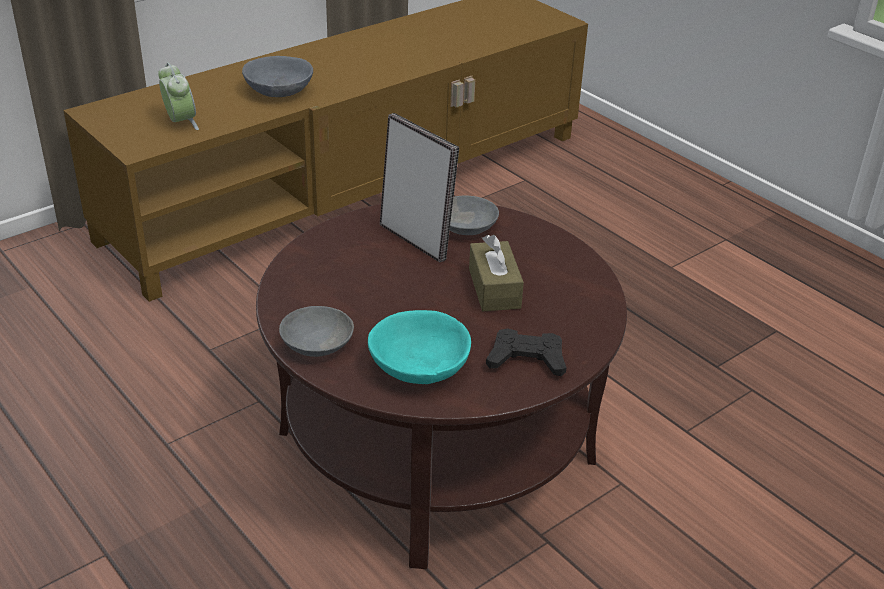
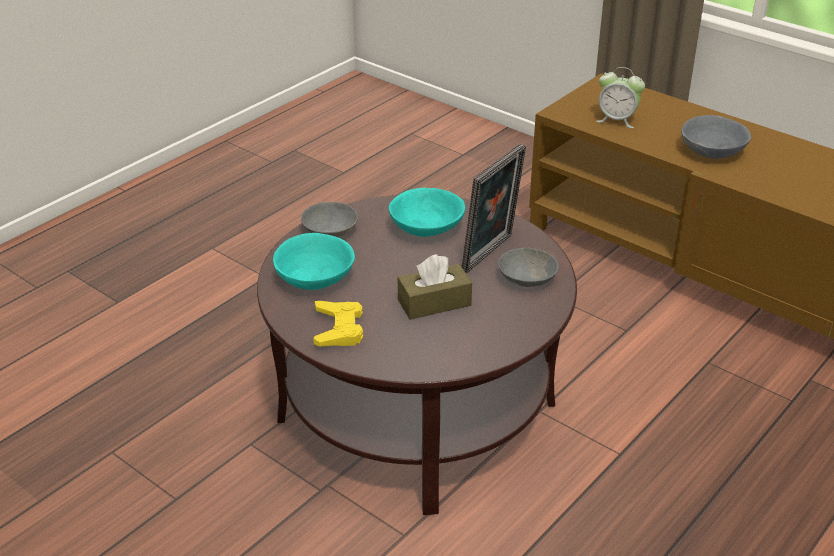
camera: 80 degrees right, 0 degrees up
alarm clock [158,62,199,130] -> alarm clock turned 60 degrees clockwise [596,67,645,128]
black game controller [486,328,567,376] -> yellow game controller [313,301,363,347]
none -> turquoise bowl [389,187,465,237]

